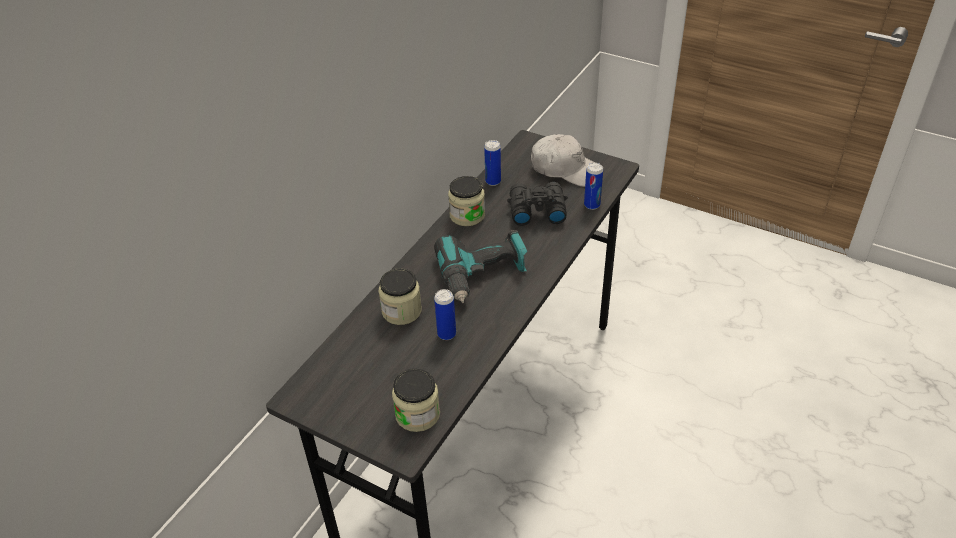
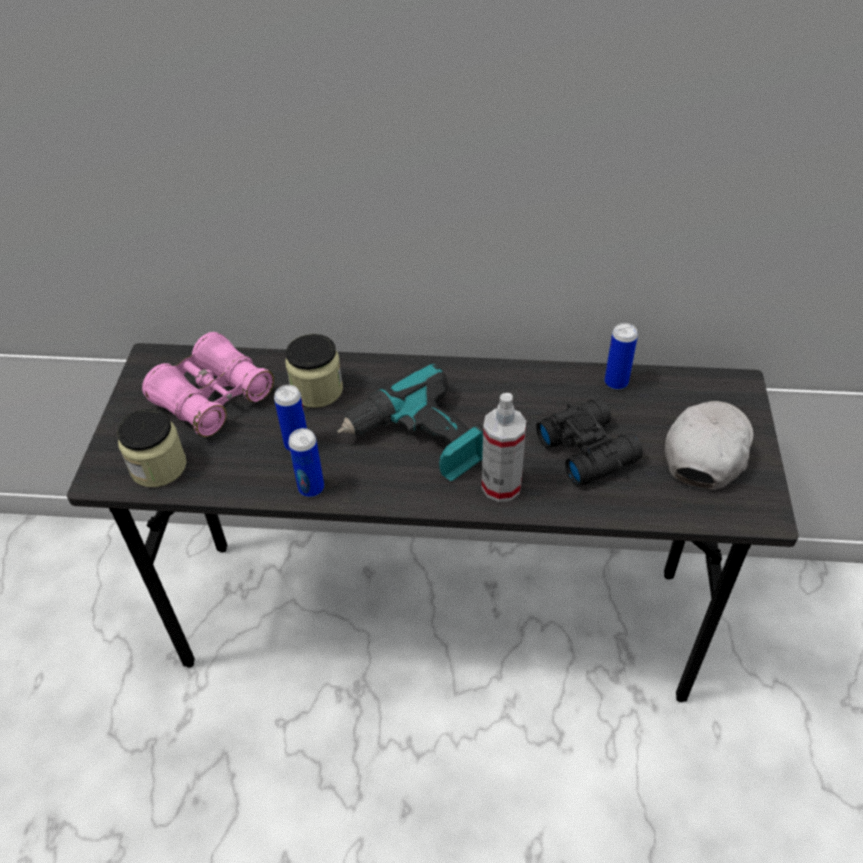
camera: 65 degrees right, 5 degrees up
jar [448,176,485,226] -> none
white cap [531,134,603,187] -> white cap turned 150 degrees counterclockwise [665,401,754,490]
can [584,163,603,210] -> can moved to [288,428,324,497]
none -> pink binoculars [142,332,274,437]
none -> spray bottle [482,393,526,502]

